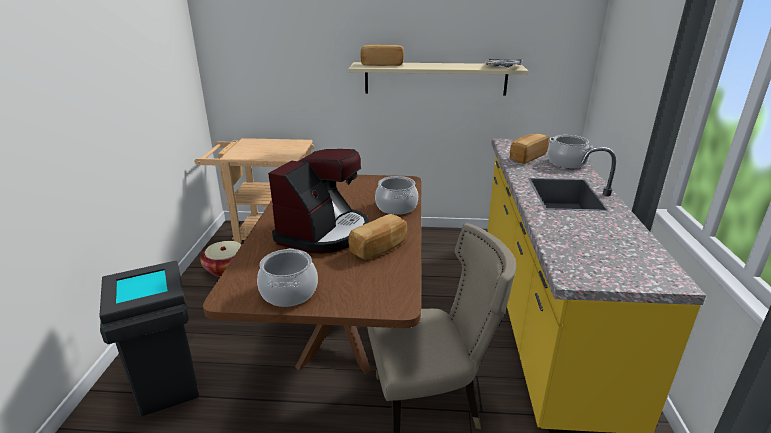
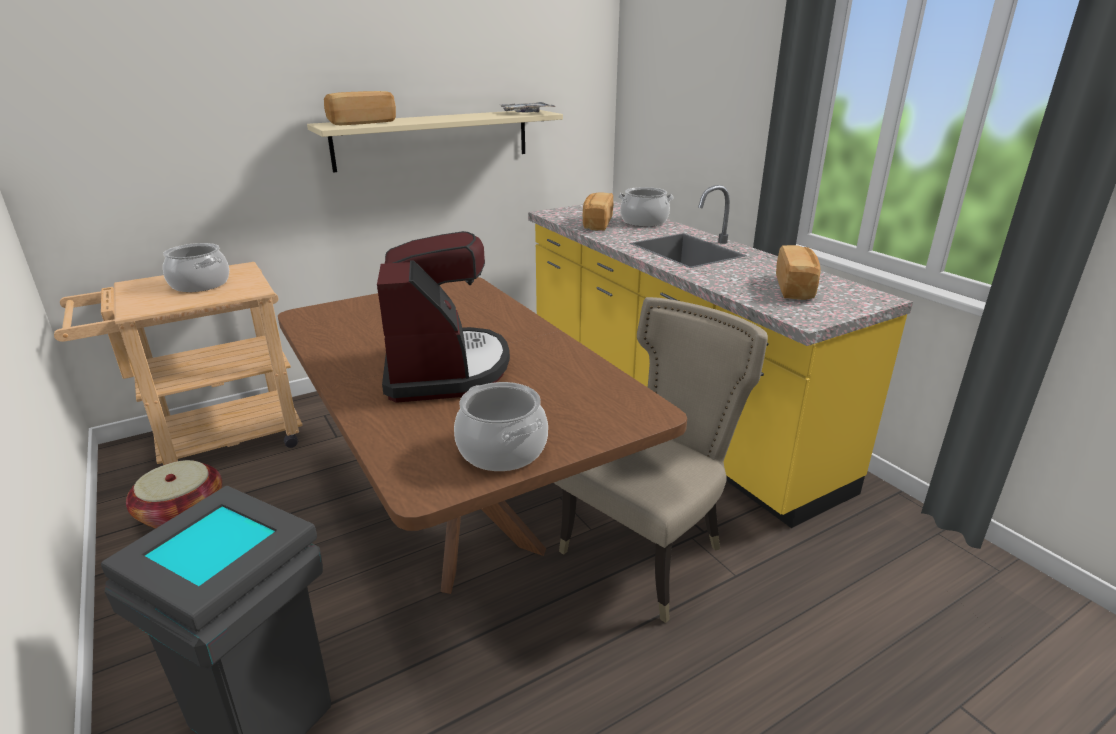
camera: 35 degrees left, 0 degrees up
bread [348,214,407,260] -> bread moved to [776,245,821,300]
cooking pot [375,176,418,215] -> cooking pot moved to [163,243,229,292]

